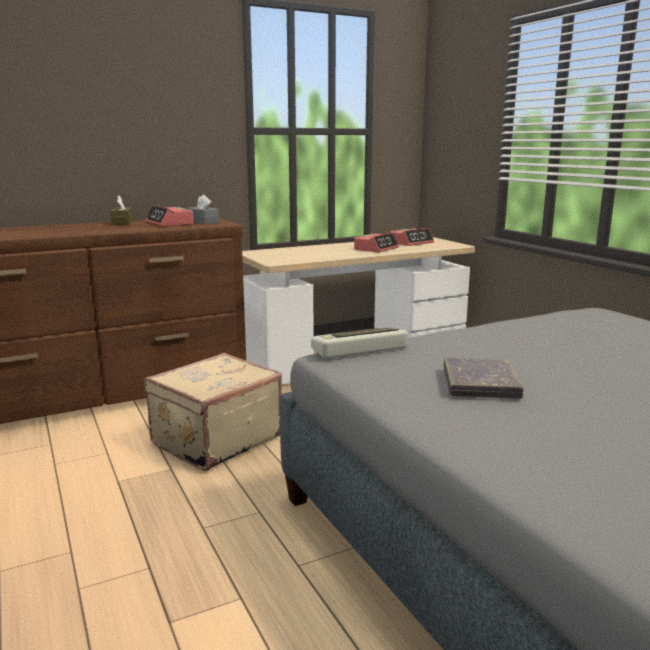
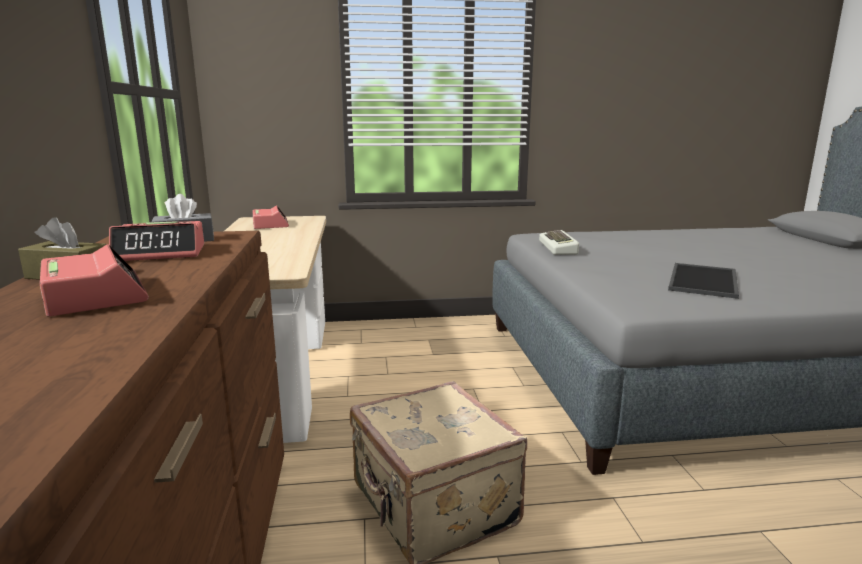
camera: 70 degrees left, 0 degrees up
keyboard [311,327,408,359] -> keyboard moved to [539,230,579,255]
alarm clock [354,232,399,252] -> alarm clock moved to [40,244,149,316]
grey book [444,358,523,399] -> tray [668,263,739,299]

